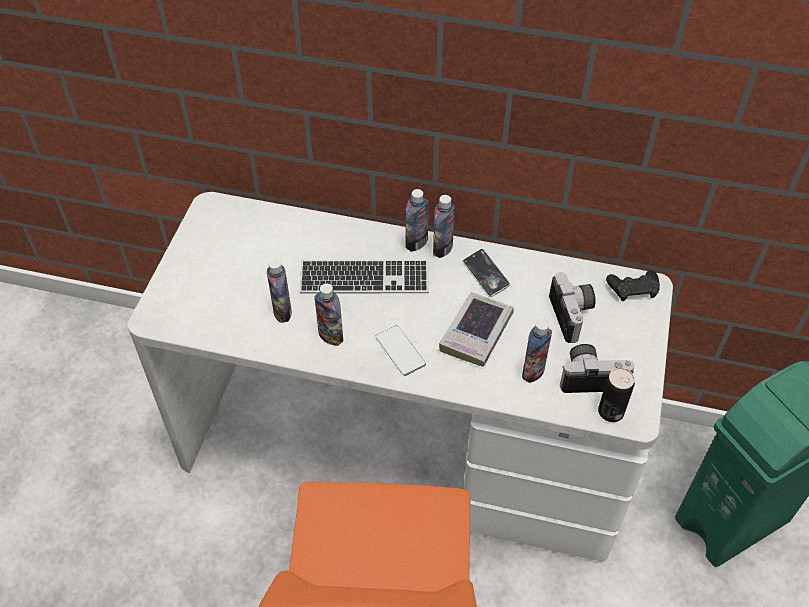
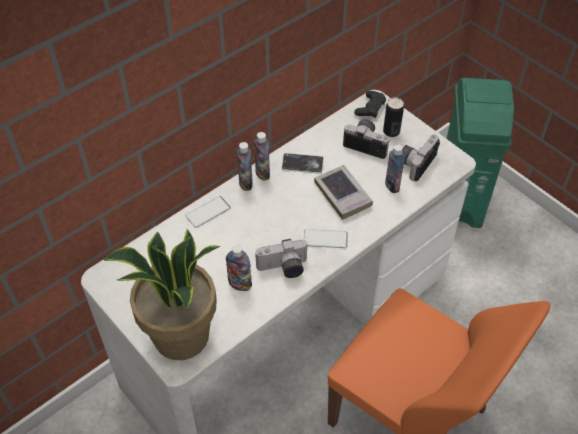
camera: 55 degrees left, 0 degrees up
keyboard [300,259,429,293] -> none
bottle [314,284,344,346] -> camera [255,239,309,278]
can [598,368,635,422] -> can moved to [383,97,404,137]
none -> potted plant [104,229,221,360]
none -> phone [185,196,231,228]

